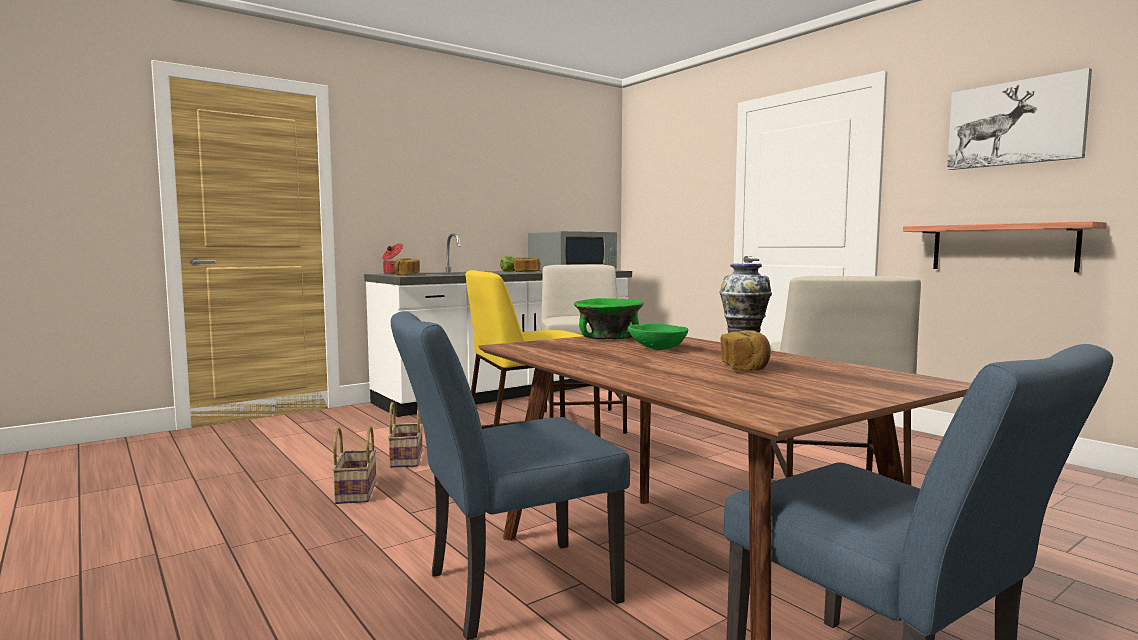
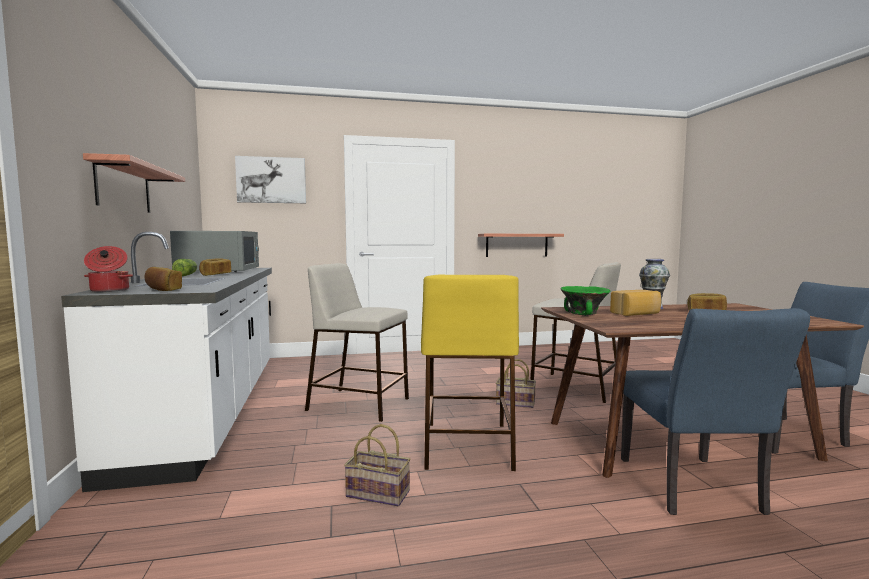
camera: 65 degrees left, 0 degrees up
basket [332,426,376,504] -> basket moved to [496,359,536,408]
green bowl [628,324,688,350] -> bread [610,290,661,316]
picture [947,68,1092,170] -> picture moved to [235,156,306,203]
none -> shelf [83,153,185,213]

